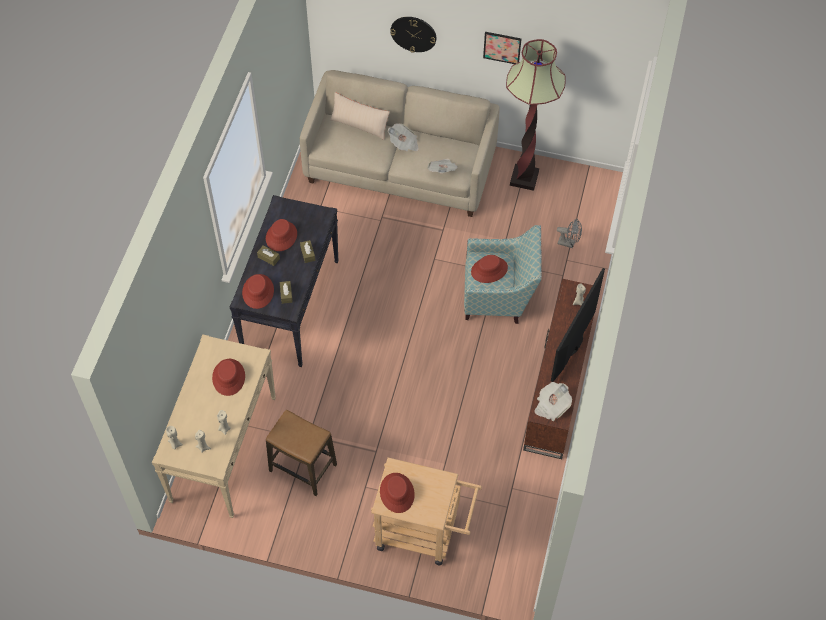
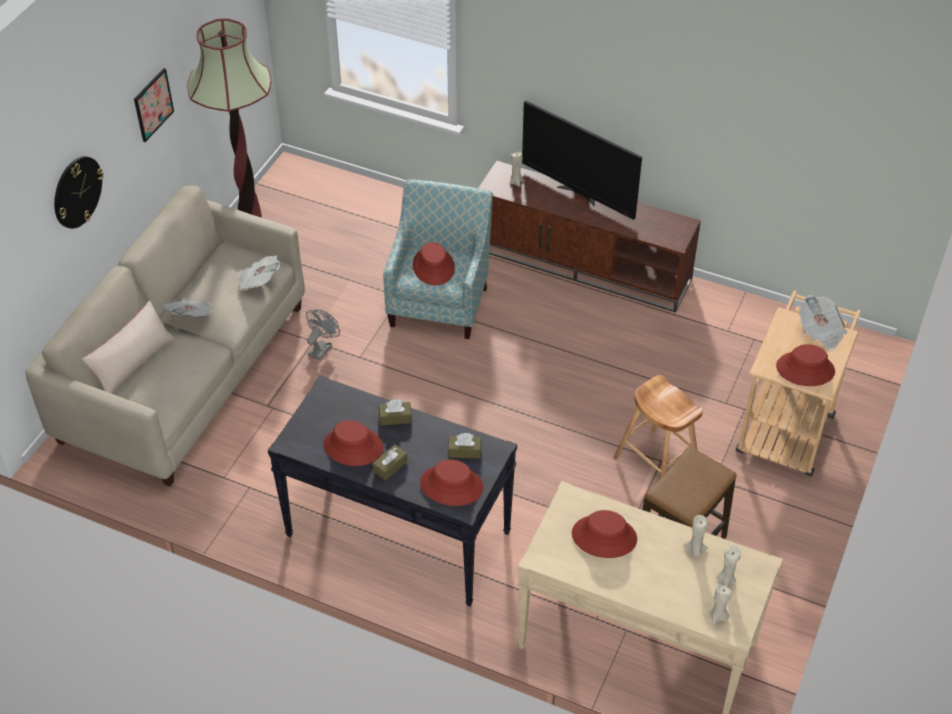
camera: 80 degrees left, 10 degrees down
newspaper [535,382,572,421] -> newspaper moved to [799,295,847,351]
grey fan [557,219,582,248] -> grey fan moved to [306,310,340,360]
none -> brown stool [613,375,703,477]

